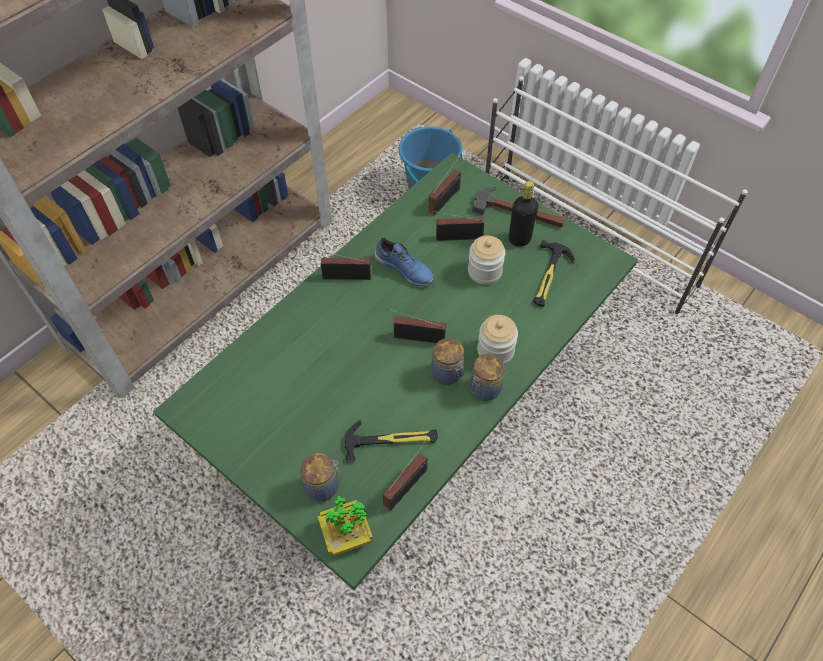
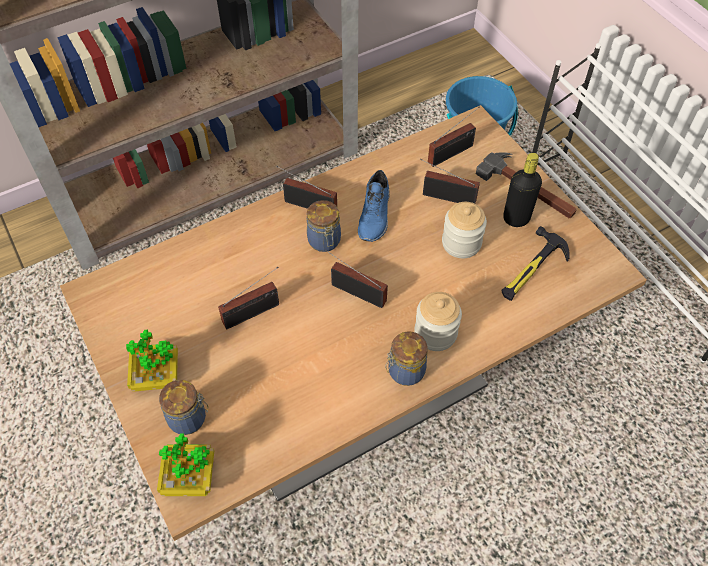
camera: 20 degrees right, 0 degrees up
green dining table [153,153,638,590] -> brown dining table [60,105,647,541]
hammer [345,420,438,463] -> none
blue shoe [374,238,434,286] -> blue shoe turned 45 degrees clockwise [358,170,390,242]
radio [383,439,428,511] -> radio moved to [218,267,279,329]
jar [431,338,464,385] -> jar moved to [307,200,341,252]
none -> potted plant [126,330,178,392]

